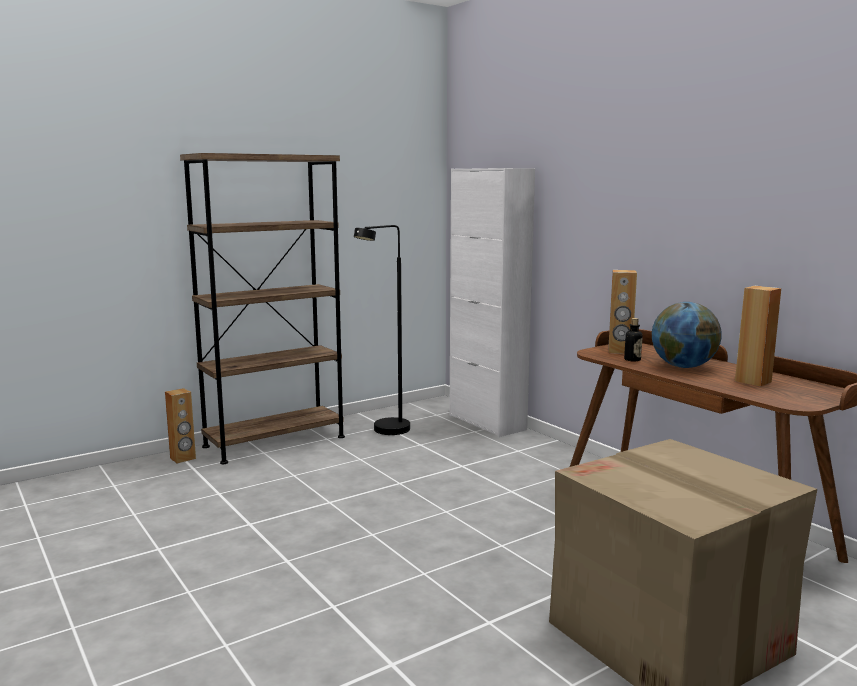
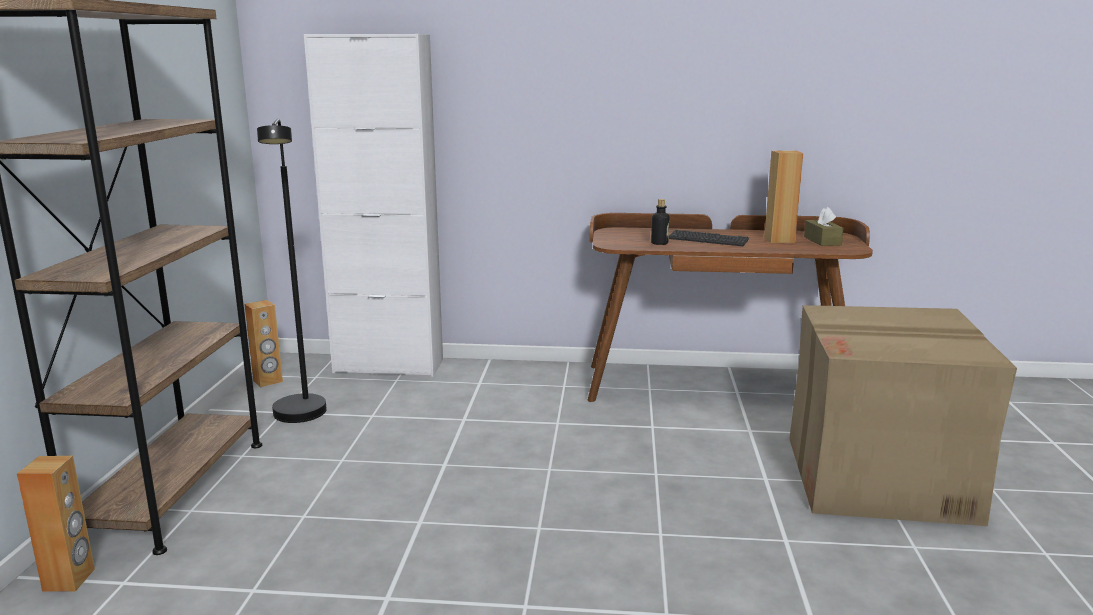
camera: 50 degrees left, 5 degrees up
brown speaker [608,270,637,354] -> brown speaker moved to [244,300,283,387]
globe [652,302,722,368] -> keyboard [669,230,749,246]
none -> brown tissue box [804,207,844,246]

